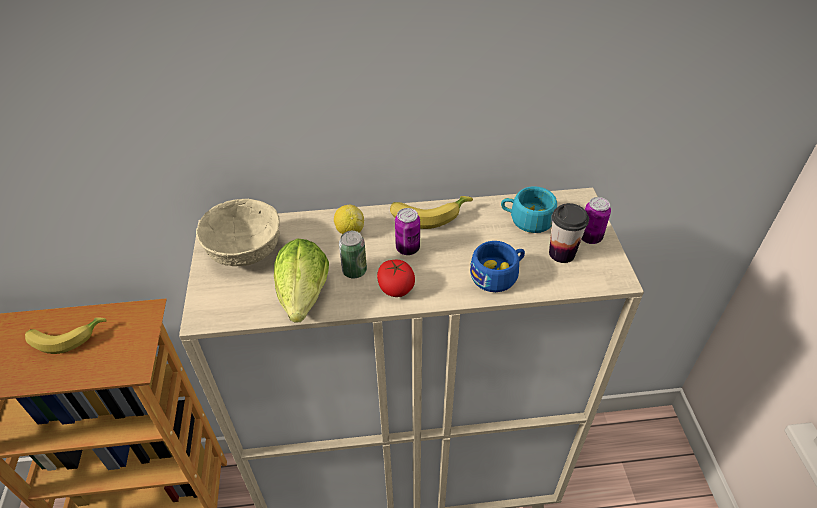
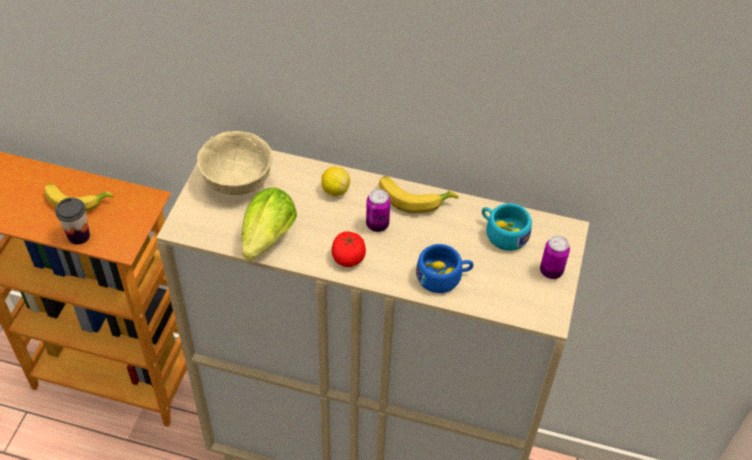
camera: 20 degrees right, 5 degrees up
can [339,231,367,278] -> none
cup [549,203,589,263] -> cup moved to [55,197,90,245]

